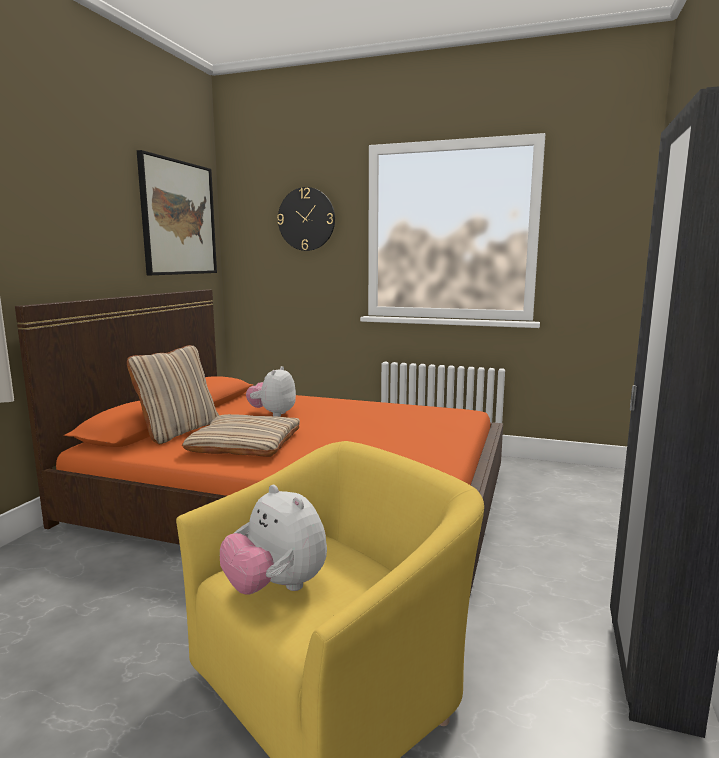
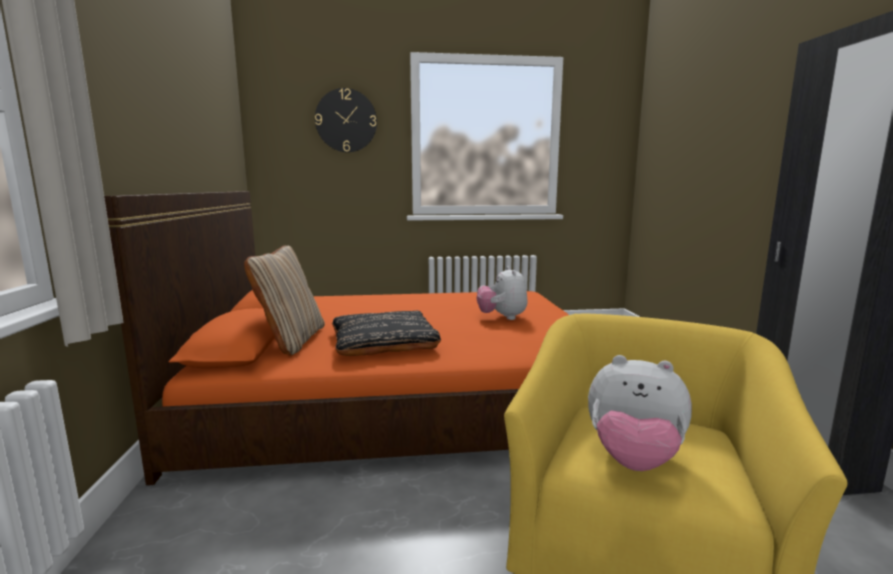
camera: 25 degrees left, 0 degrees up
picture [137,150,217,275] -> none
beige pillow [182,414,300,457] -> black pillow [332,311,441,356]
plush toy [246,366,296,417] -> plush toy moved to [477,266,528,320]

